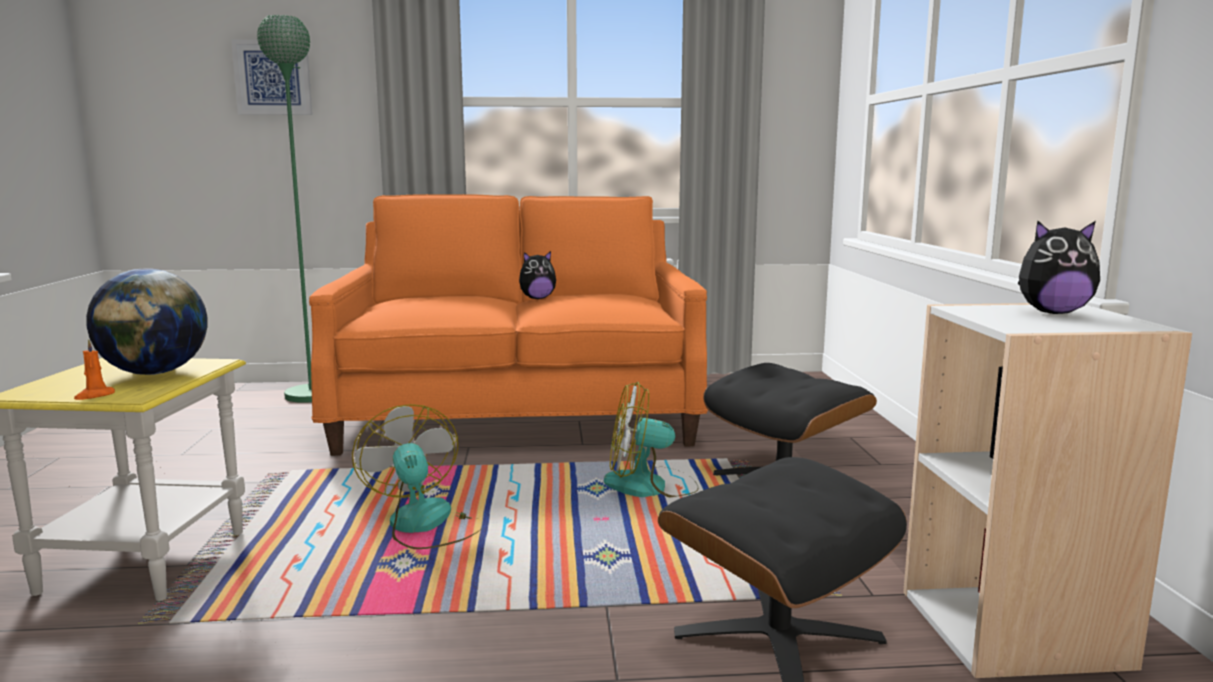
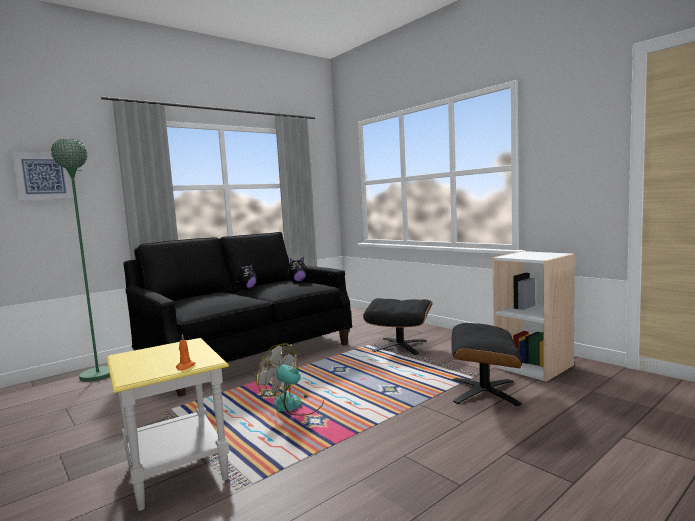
camera: 35 degrees left, 5 degrees down
globe [86,268,208,375] -> none
orange sofa [309,194,708,456] -> black sofa [123,232,353,397]
fan [604,382,699,497] -> none
plush toy [1018,221,1100,314] -> plush toy moved to [288,258,307,282]

